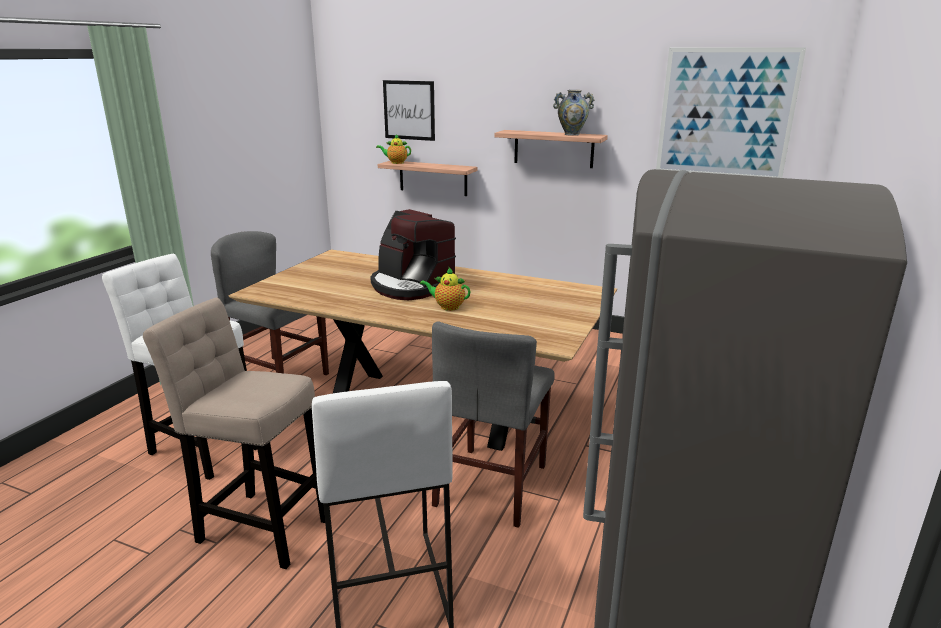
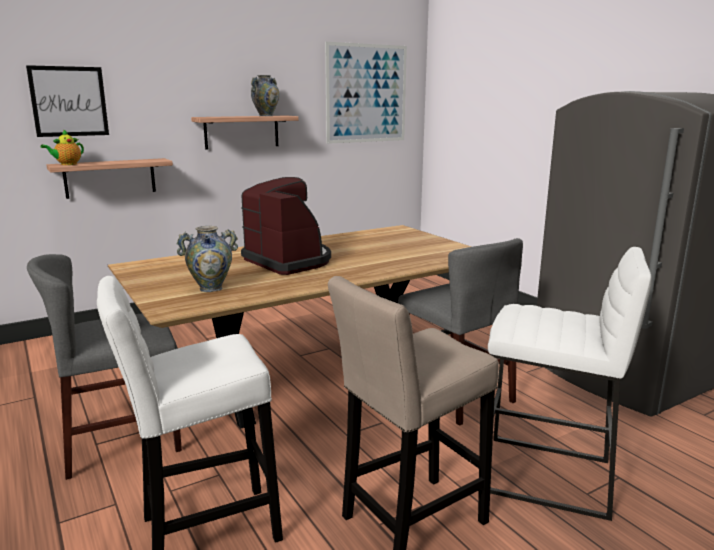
camera: 55 degrees left, 5 degrees down
coffee machine [370,209,458,300] -> coffee machine turned 120 degrees counterclockwise [241,177,331,275]
teapot [420,268,471,311] -> none
none -> vase [176,226,238,292]

